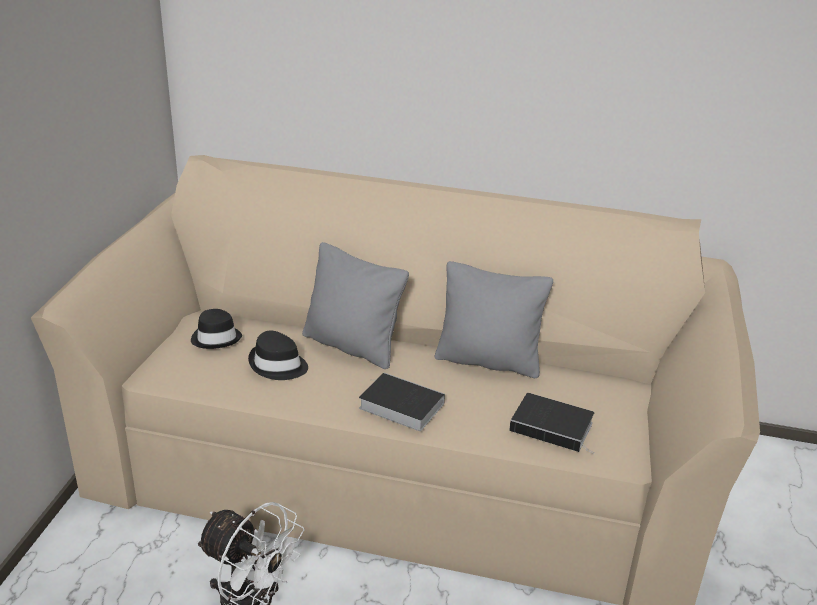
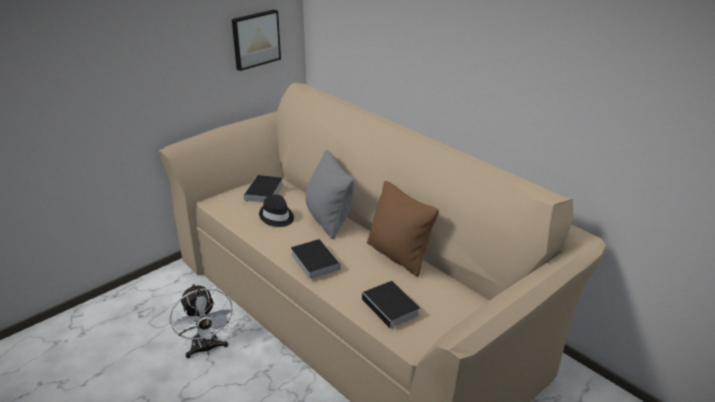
camera: 35 degrees right, 0 degrees up
black hat [191,309,242,349] -> book [243,175,283,205]
grey pillow [435,261,553,378] -> brown pillow [367,181,439,277]
none -> picture [232,9,281,71]

